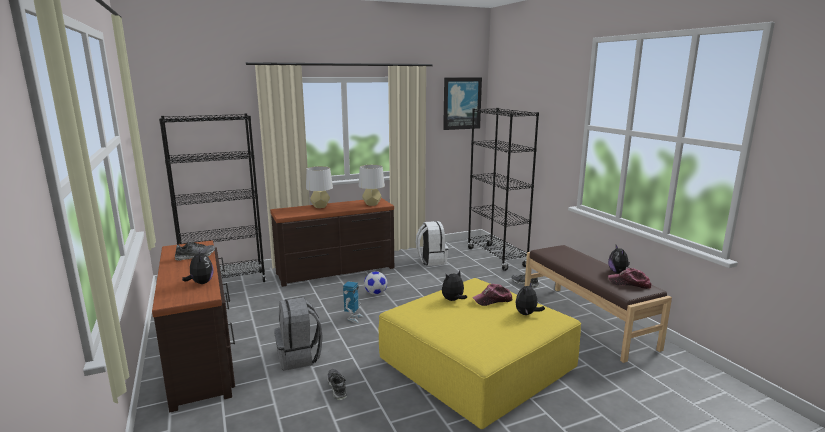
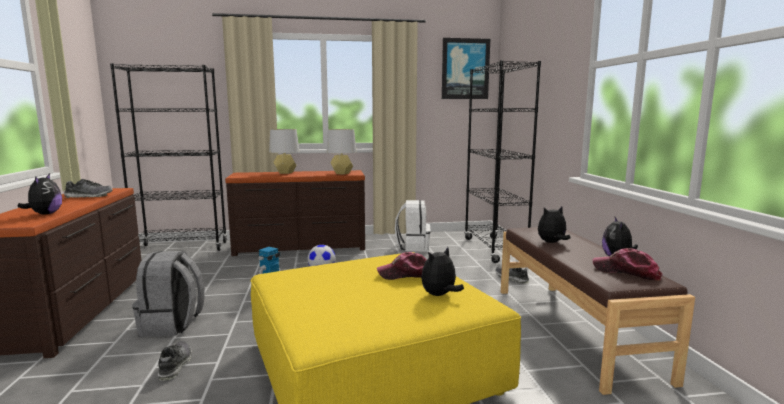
camera: 15 degrees right, 5 degrees down
plush toy [442,271,467,301] -> plush toy moved to [538,207,571,243]

